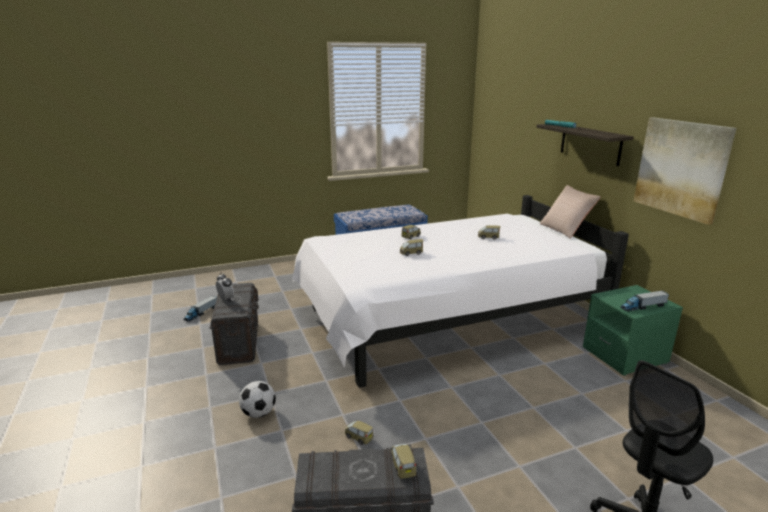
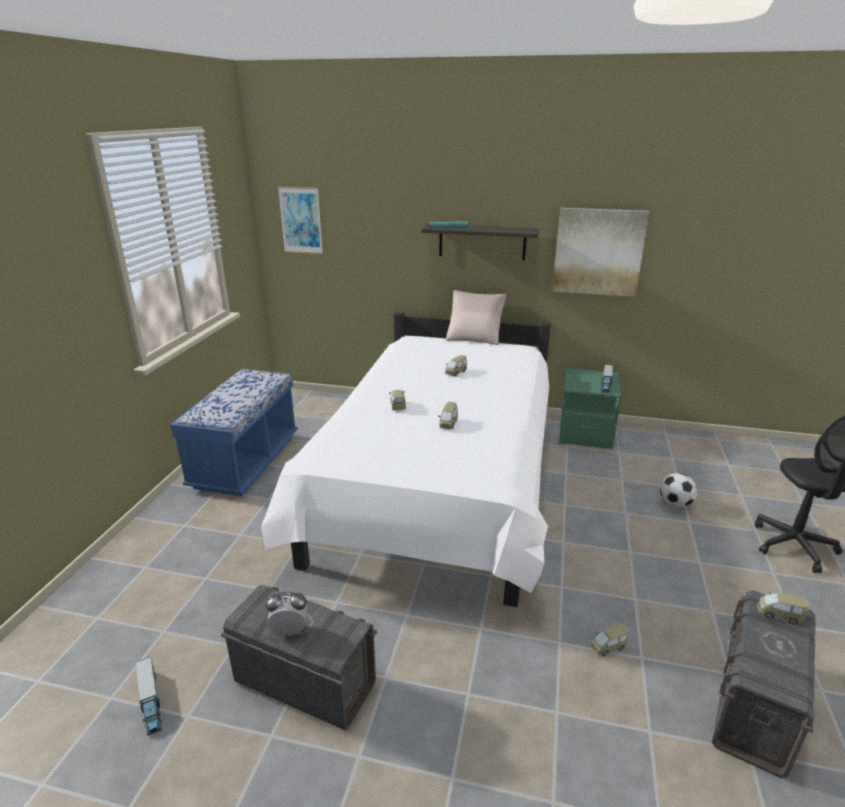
camera: 55 degrees left, 5 degrees up
football [239,381,276,418] -> football moved to [660,473,697,507]
none -> picture [278,187,323,254]

